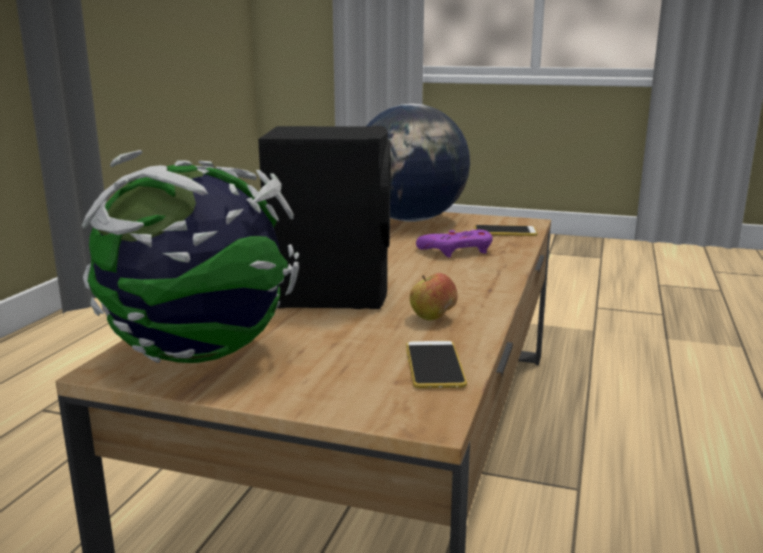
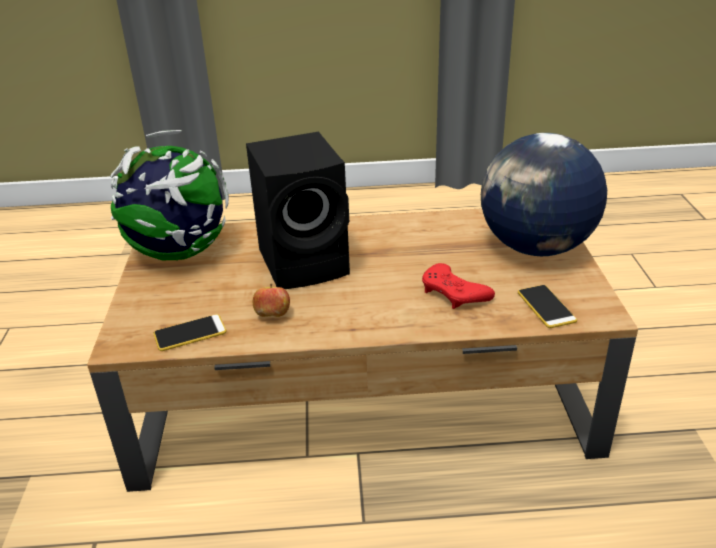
camera: 70 degrees right, 15 degrees up
purple game controller [416,230,493,258] -> red game controller [422,263,495,309]

